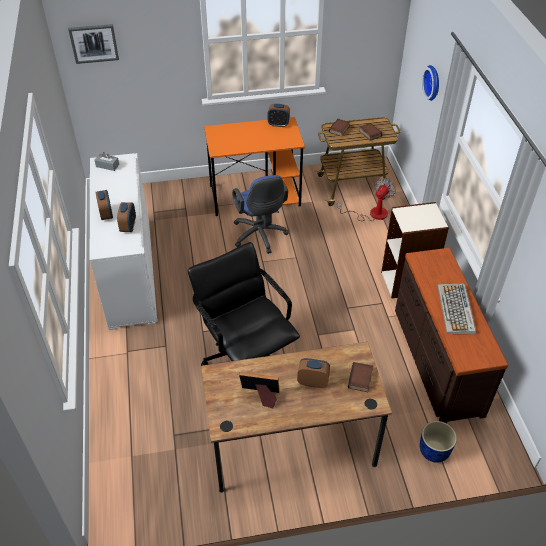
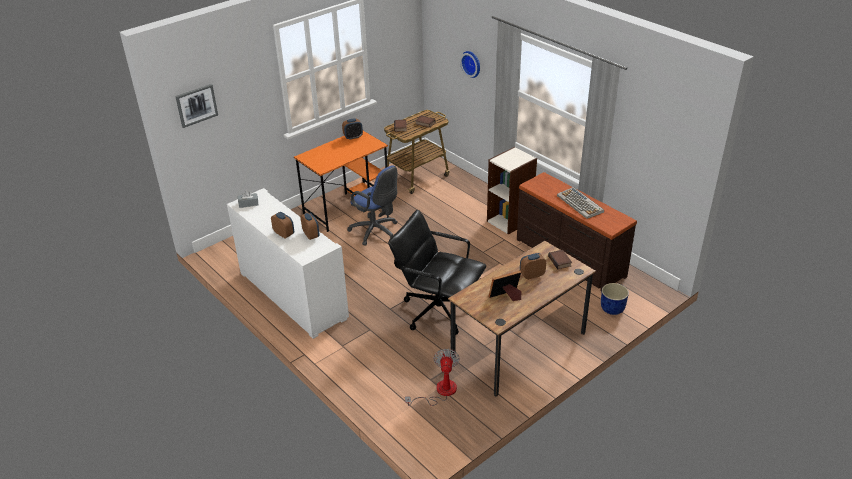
camera: 30 degrees left, 10 degrees down
fan [337,178,396,221] -> fan moved to [405,349,460,406]

